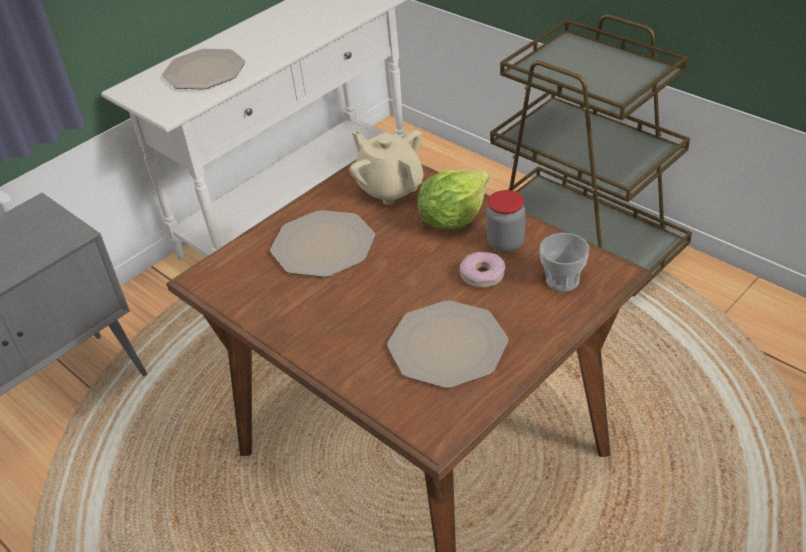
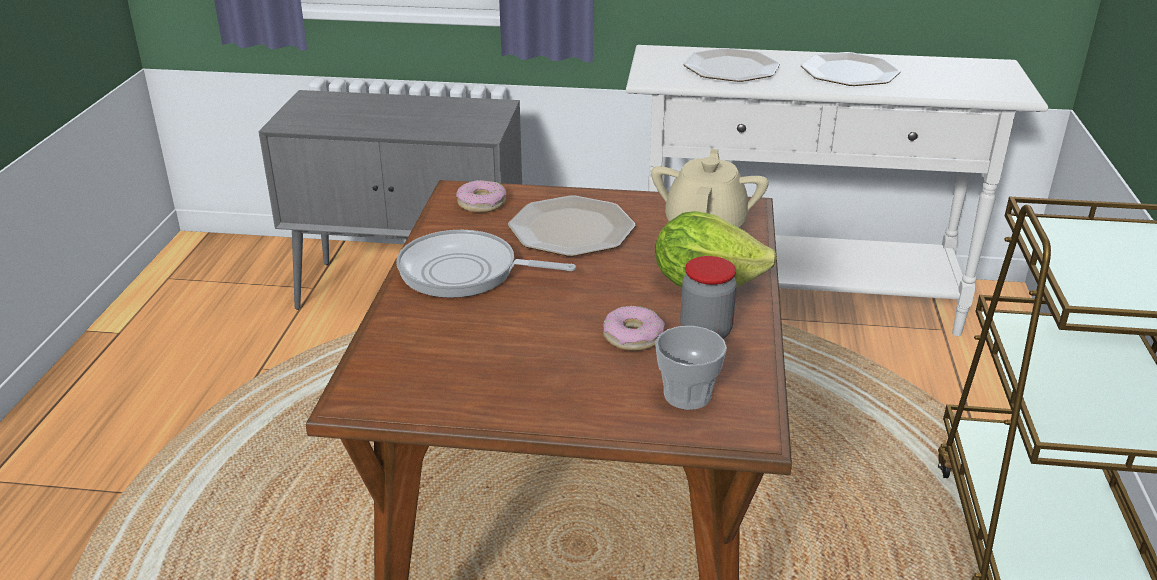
camera: 50 degrees right, 10 degrees down
plate [387,301,508,388] -> plate moved to [801,52,901,86]
none -> frying pan [396,230,576,298]
none -> donut [456,180,506,213]

